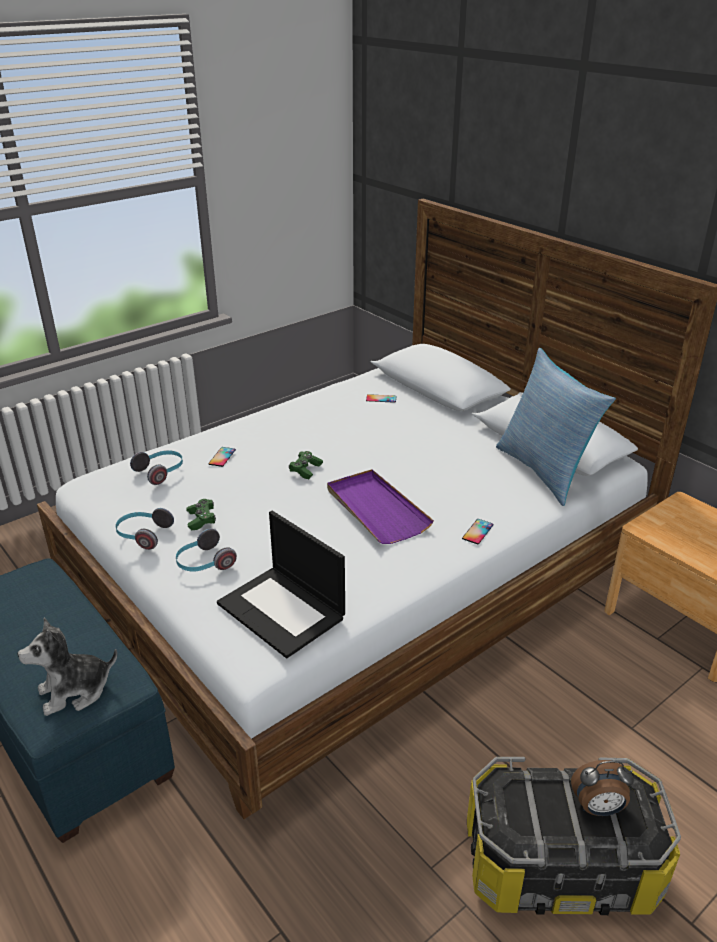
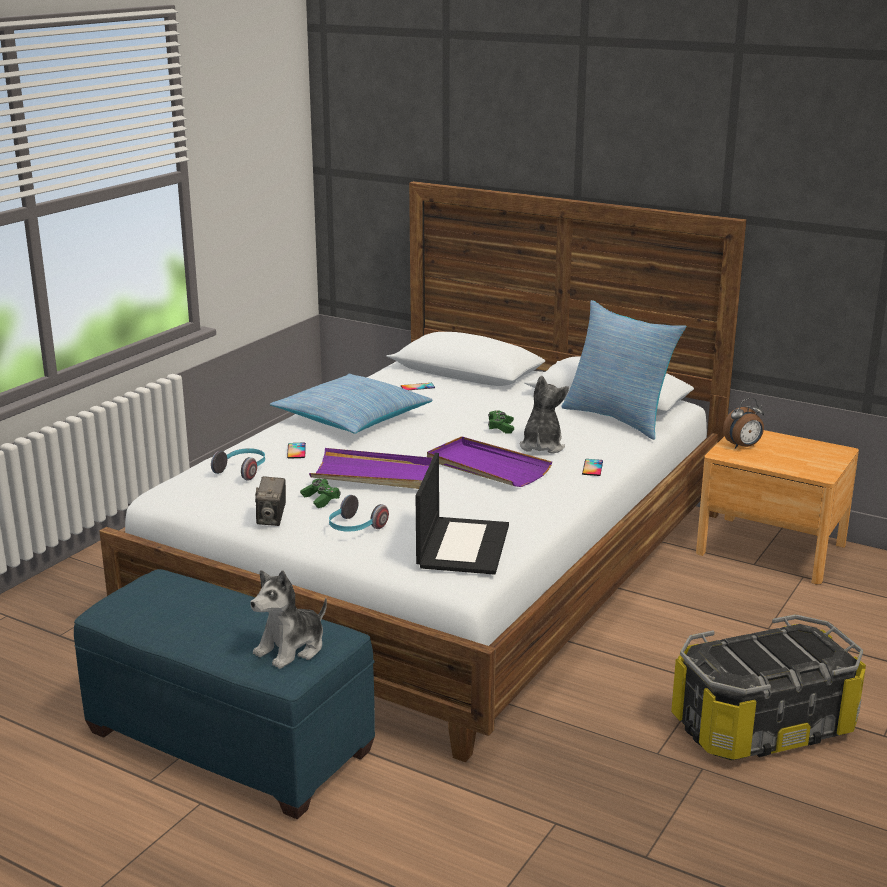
camera: 20 degrees left, 10 degrees down
headphones [115,508,174,550] -> camera [255,476,286,526]
laptop [217,511,345,658] -> laptop turned 105 degrees counterclockwise [416,453,509,575]
green game controller [289,451,323,479] -> green game controller moved to [488,410,514,434]
alarm clock [571,760,634,816] -> alarm clock moved to [723,398,764,449]
none -> pillow [270,374,433,434]
none -> purple tray [309,448,432,489]
none -> plush toy [520,375,569,454]

